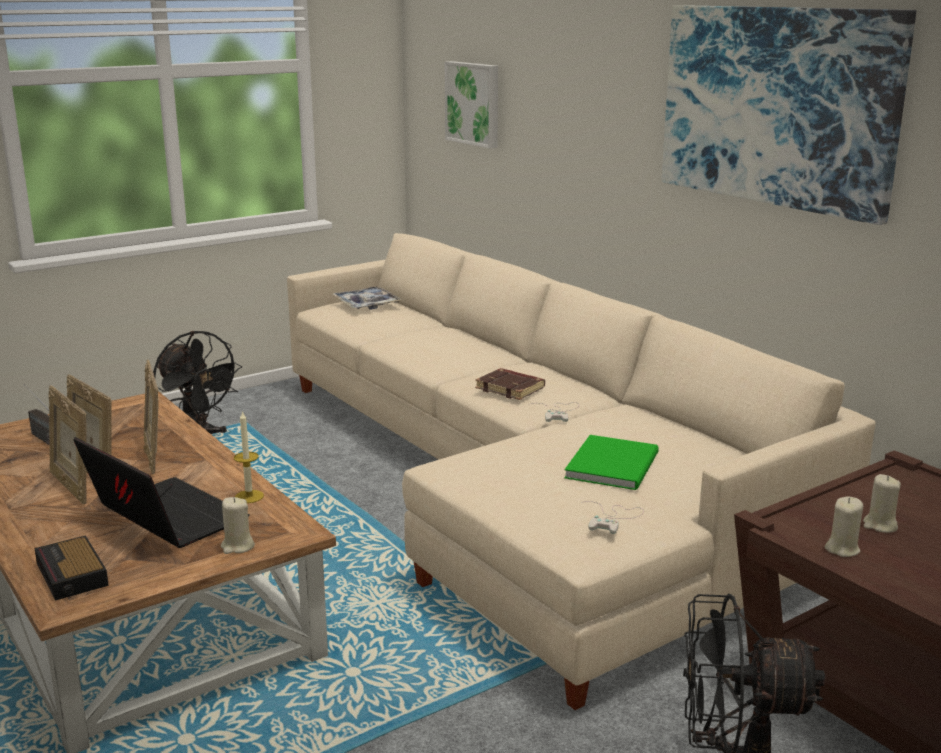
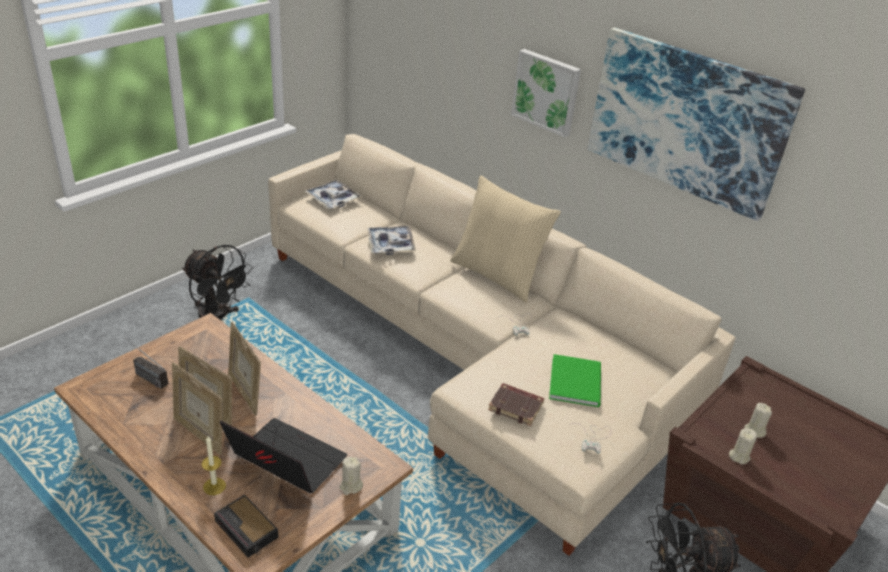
camera: 15 degrees left, 15 degrees up
candle [234,410,264,503] -> candle moved to [202,436,226,495]
picture [445,61,498,149] -> picture moved to [511,49,581,137]
brown book [475,368,545,400] -> brown book moved to [488,383,544,426]
none -> tray [367,226,416,255]
none -> beige pillow [450,175,561,303]

